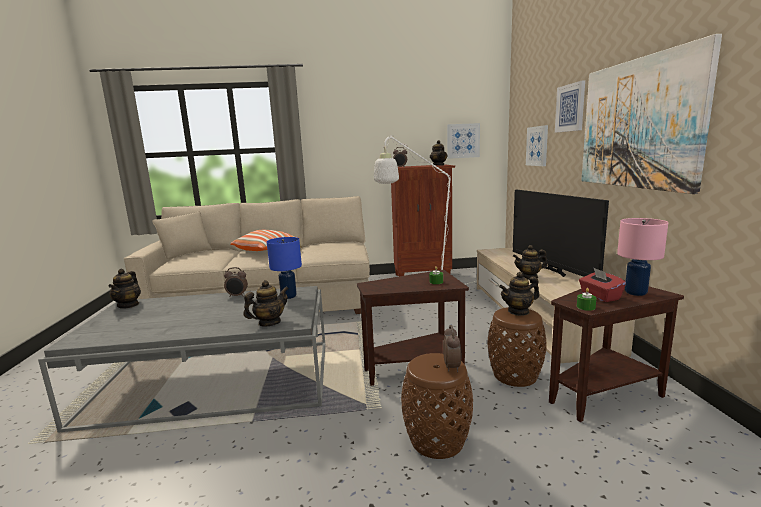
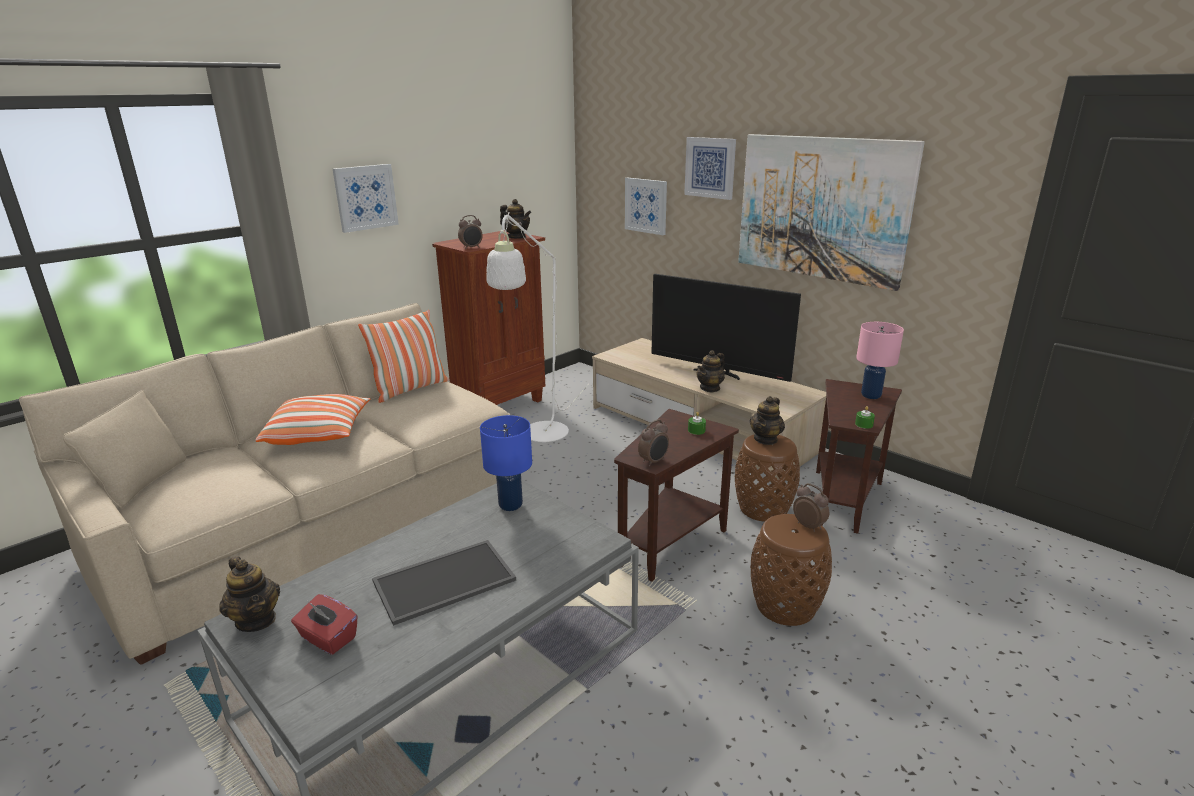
camera: 40 degrees left, 10 degrees up
alarm clock [224,267,248,297] -> alarm clock moved to [638,419,669,467]
teapot [243,280,289,327] -> none
picture [447,123,480,159] -> picture moved to [333,164,399,233]
red tissue box [579,267,626,302] -> red tissue box moved to [291,594,358,655]
none -> pillow [358,310,449,403]
none -> tray [372,540,516,626]

